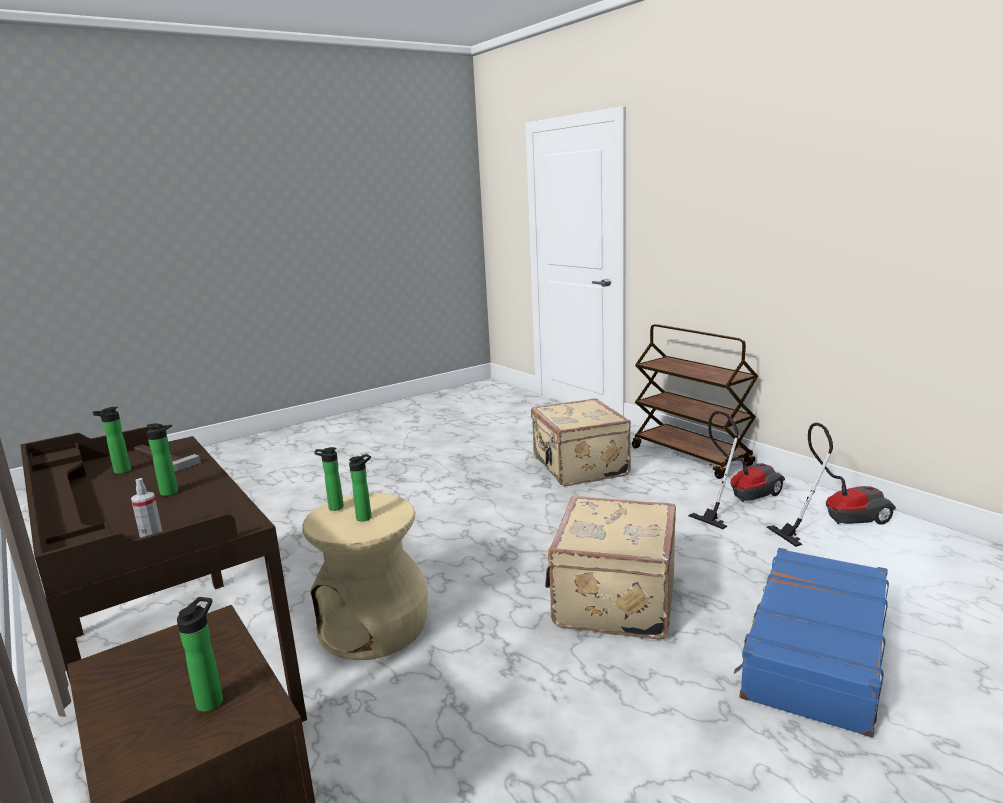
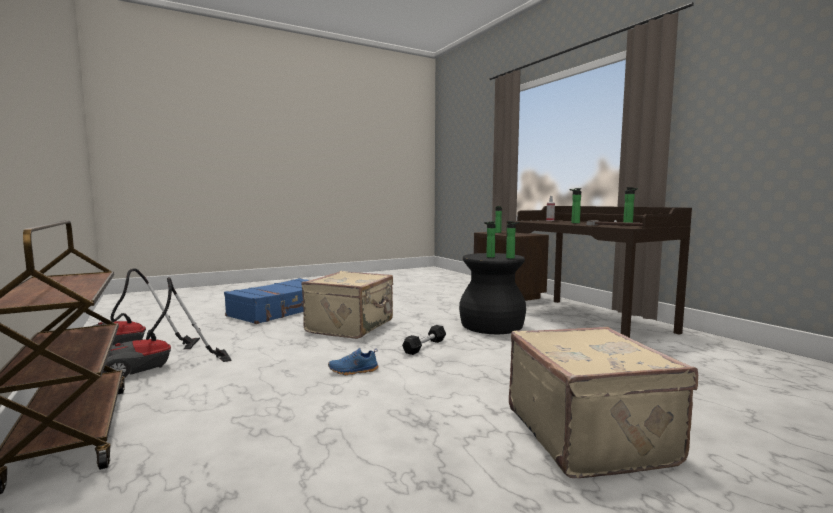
camera: 175 degrees left, 10 degrees down
beige stool [302,493,428,660] -> black stool [459,253,526,334]
beige suitcase [531,398,631,486] -> beige suitcase moved to [509,327,698,478]
none -> blue shoe [328,348,379,375]
none -> black dumbbell [402,325,446,355]

